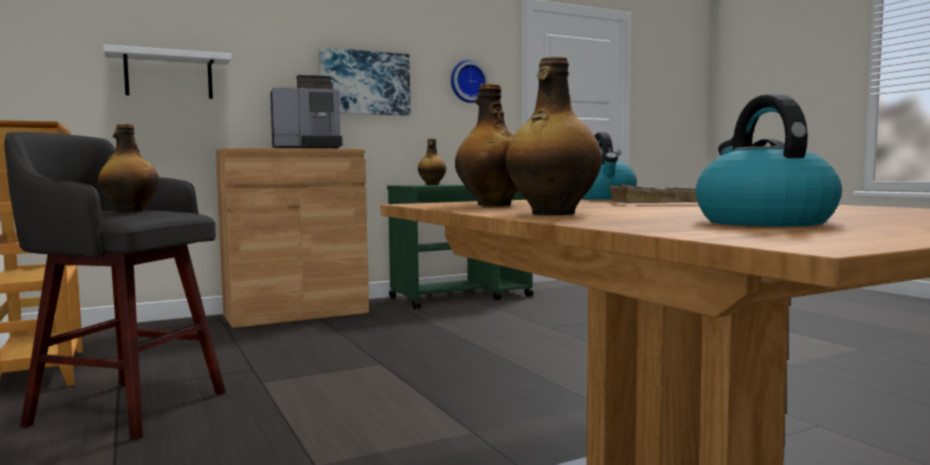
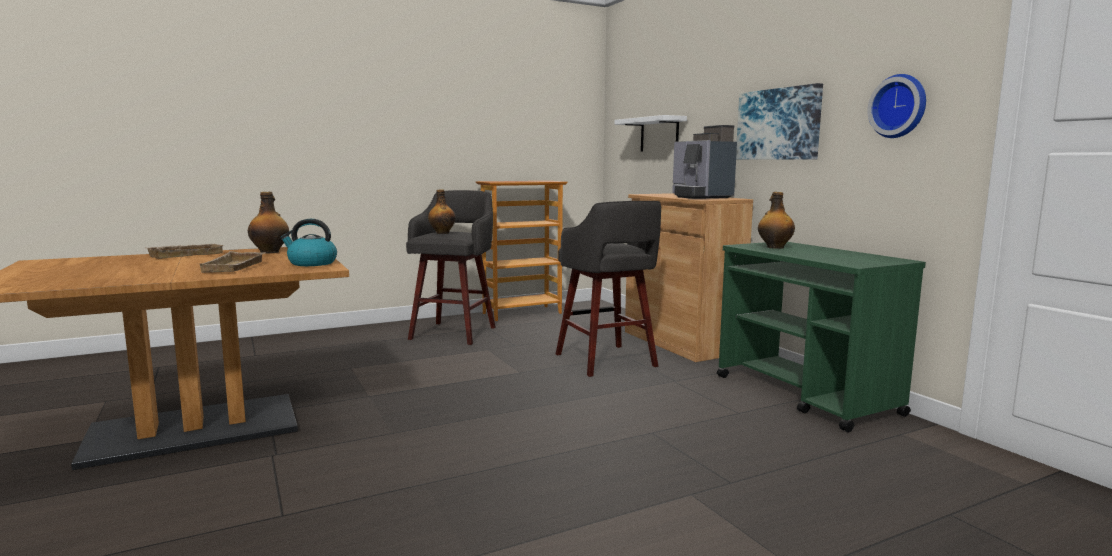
camera: 90 degrees right, 5 degrees up
bottle [506,56,602,215] -> beige tray [144,244,225,259]
kettle [696,94,842,227] -> none
none -> grey stool [556,201,661,377]

